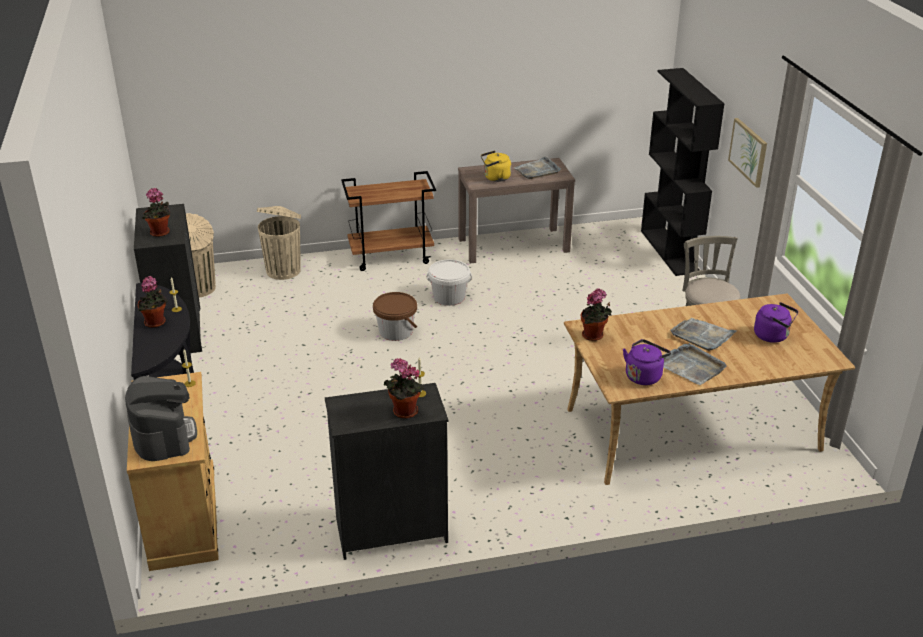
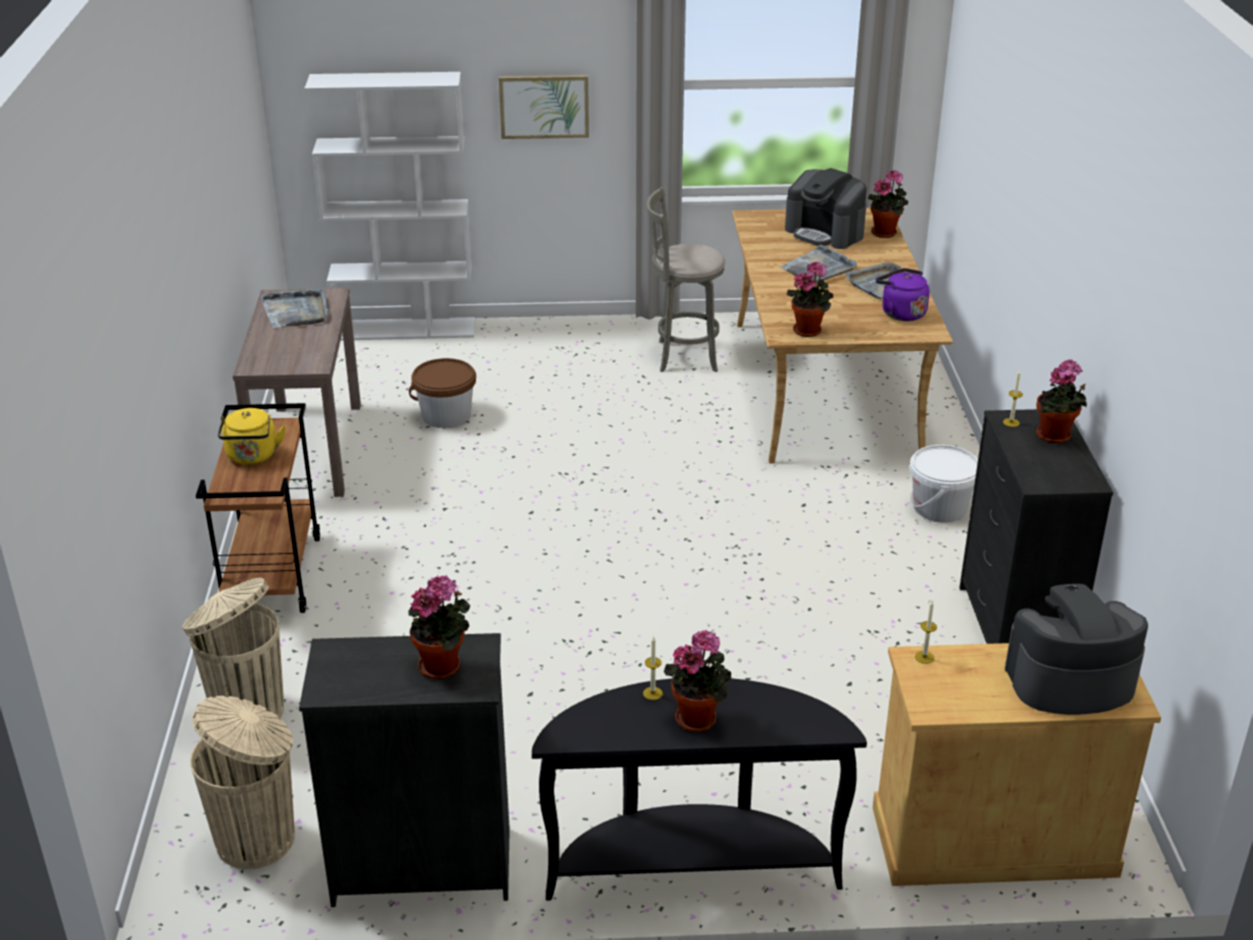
camera: 80 degrees left, 0 degrees up
brown bucket [373,292,417,341] -> brown bucket moved to [409,358,476,428]
white bucket [427,259,472,306] -> white bucket moved to [909,445,978,523]
yellow kettle [481,151,511,182] -> yellow kettle moved to [218,408,286,465]
black bookcase [641,68,724,276] -> white bookcase [304,72,475,341]
purple kettle [754,302,798,343] -> coffee machine [785,168,867,249]
none -> potted plant [868,170,908,238]

